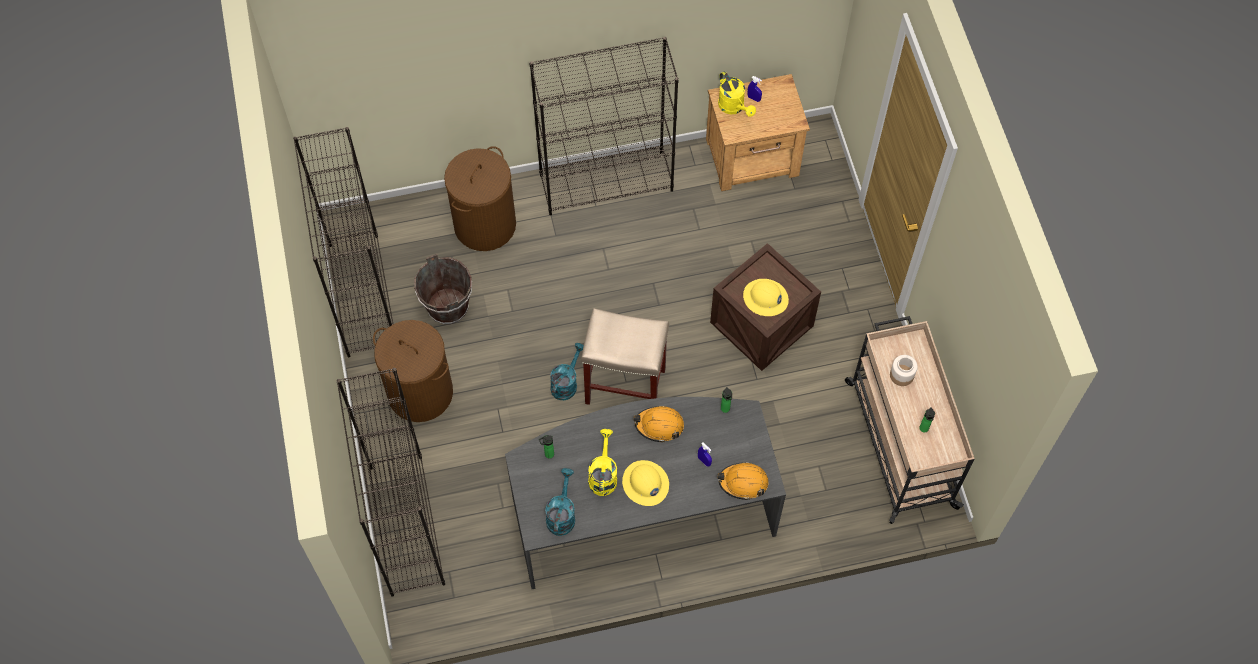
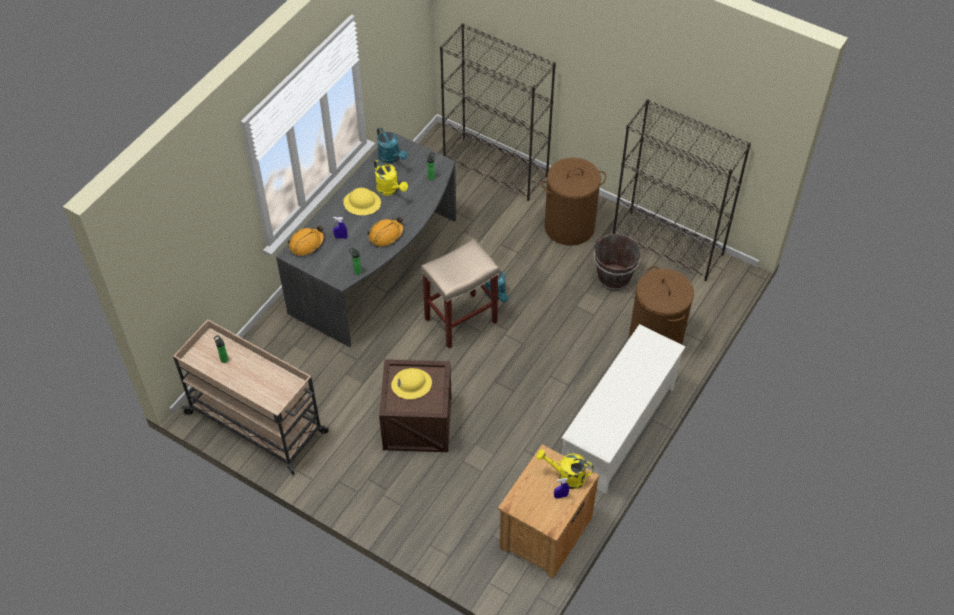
camera: 135 degrees right, 10 degrees down
black bookcase [529,37,679,215] -> white shoe rack [562,324,685,494]
jar [890,355,918,386] -> none

